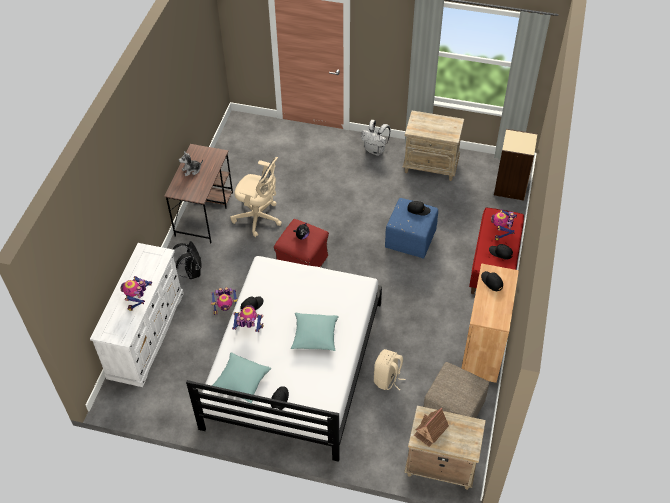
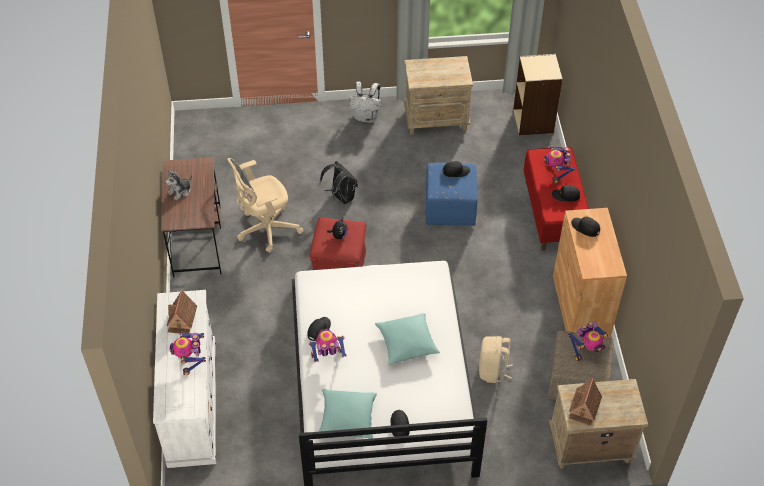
camera: 20 degrees left, 0 degrees up
black backpack [173,241,202,279] -> black backpack moved to [320,161,358,204]
toy robot [211,287,238,315] -> toy robot moved to [568,321,608,361]
beige office chair [230,157,282,237] -> beige office chair turned 150 degrees clockwise [227,158,304,253]
none -> toy house [167,289,197,333]

